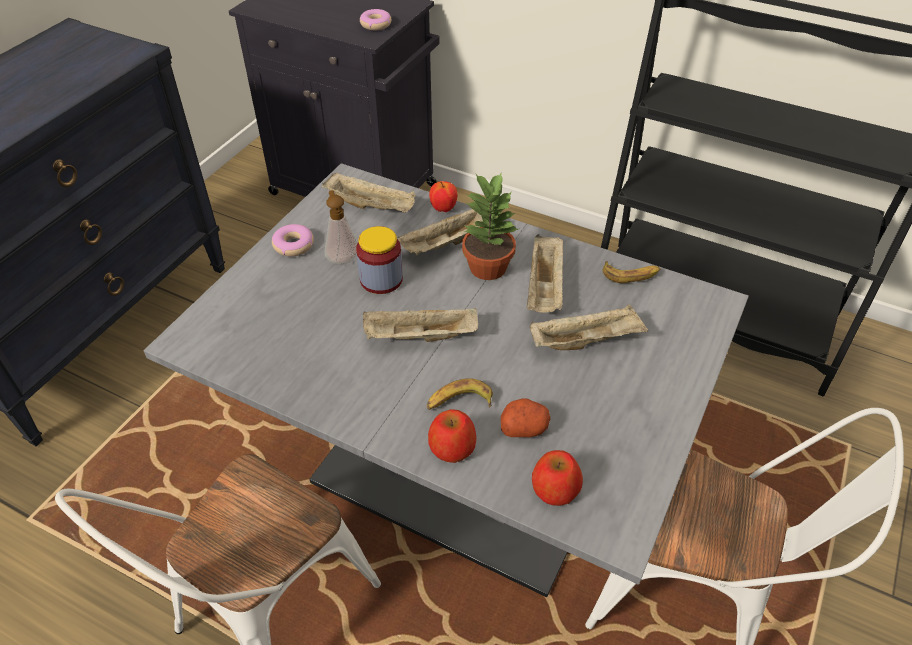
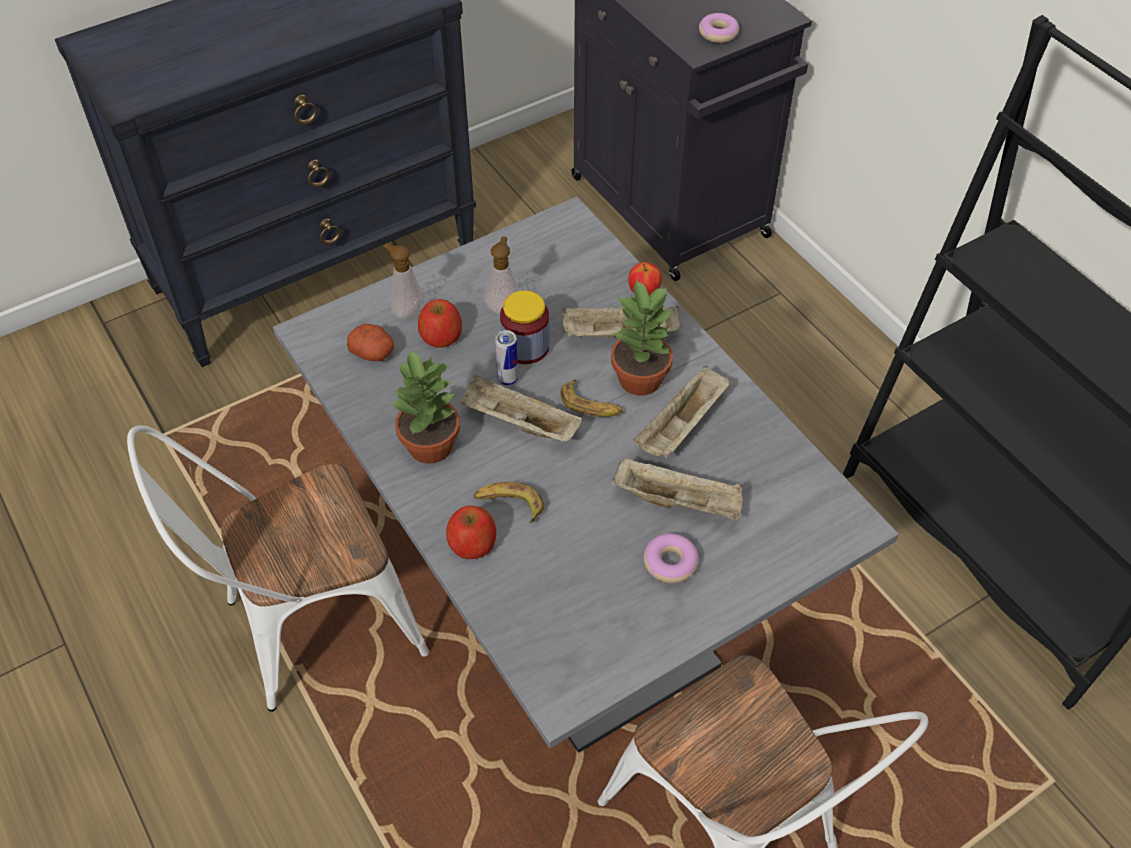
camera: 30 degrees right, 5 degrees up
donut [272,224,314,256] -> donut moved to [644,533,699,583]
beige tray [322,172,416,213] -> none
potato [501,398,551,437] -> potato moved to [347,324,394,361]
apple [532,450,583,506] -> apple moved to [418,299,462,348]
banana [603,261,661,283] -> banana moved to [560,380,623,417]
none -> soap dispenser [384,243,423,320]
none -> potted plant [389,349,460,464]
none -> can [495,330,518,386]

